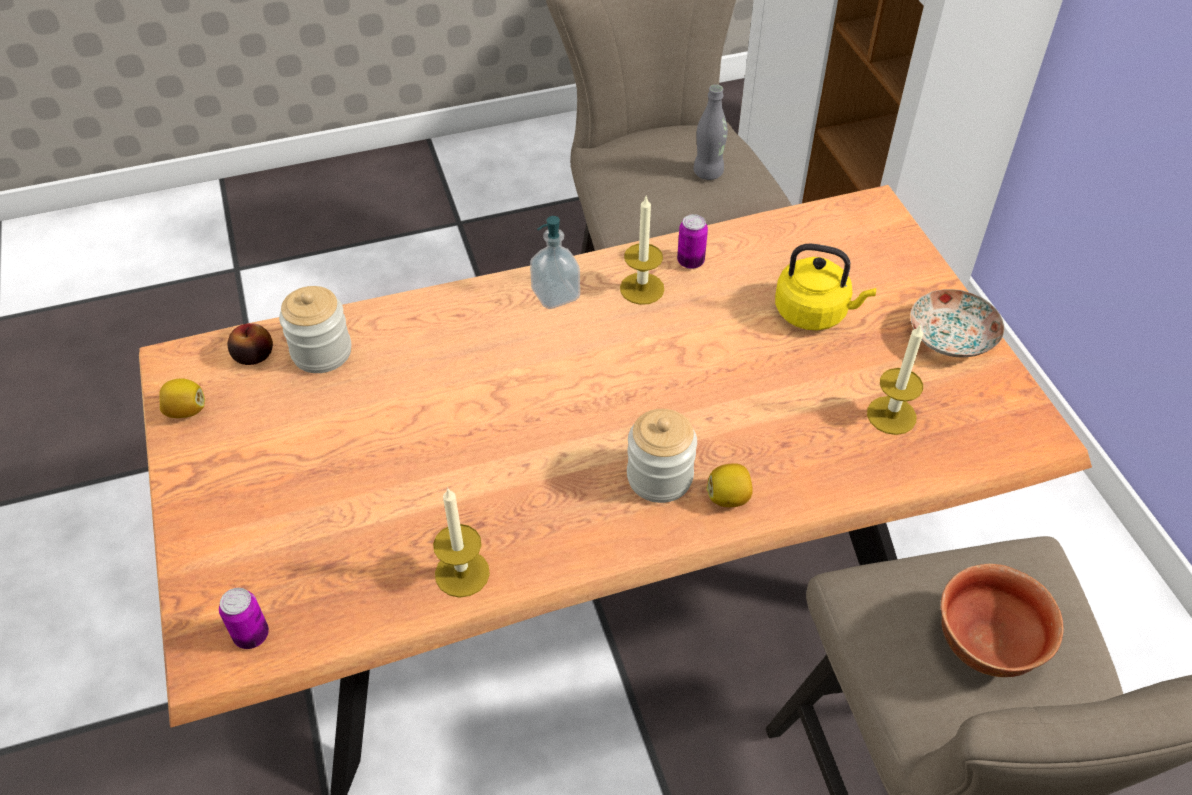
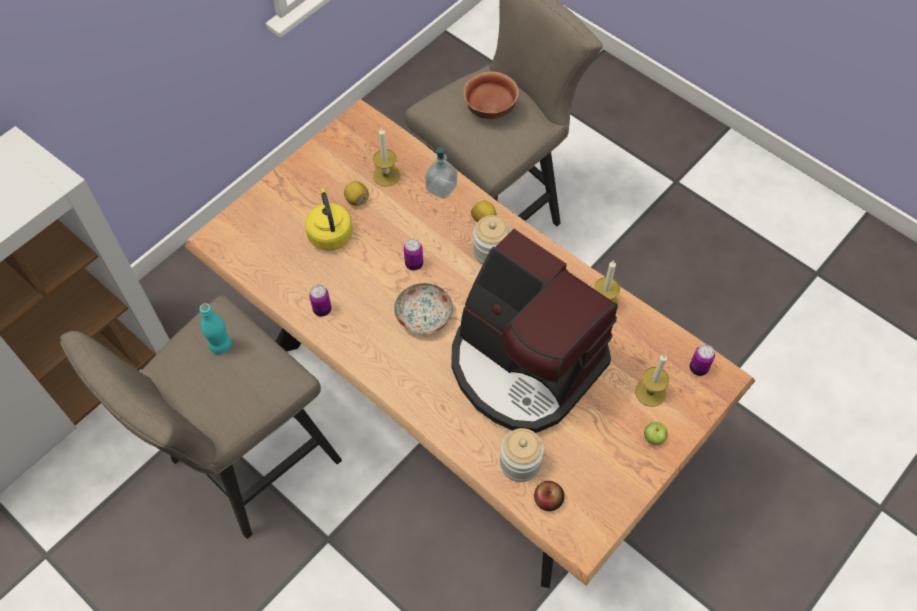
camera: 120 degrees left, 10 degrees up
lemon [159,378,205,418] -> lemon moved to [344,181,369,206]
soap dispenser [530,216,580,309] -> soap dispenser moved to [425,147,457,199]
candle [620,195,664,305] -> candle moved to [635,354,669,407]
grey bottle [693,84,728,180] -> turquoise bottle [200,303,232,354]
plate [911,289,1004,357] -> plate moved to [394,283,453,334]
none -> can [404,239,423,270]
none -> coffee machine [451,229,618,433]
none -> apple [644,422,668,445]

